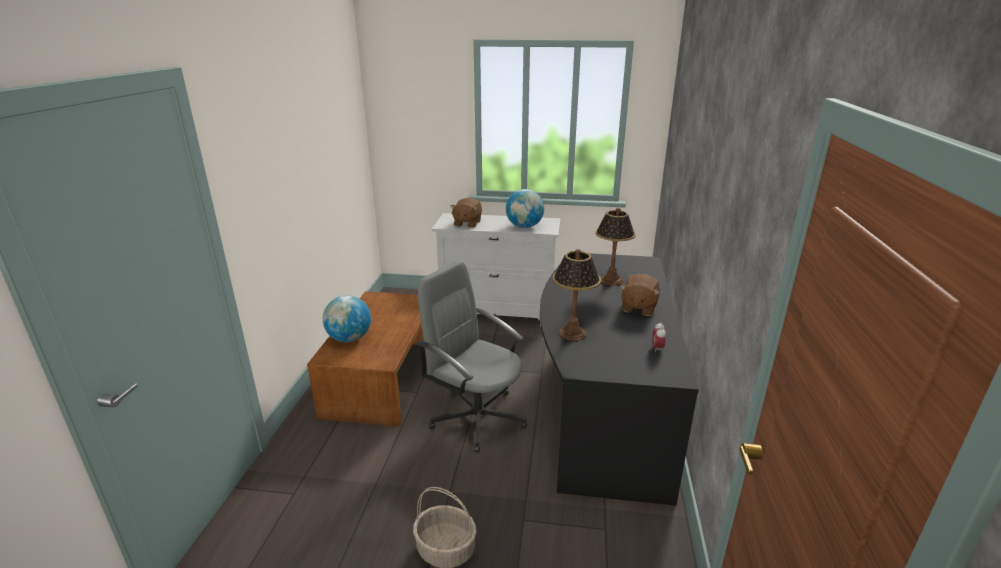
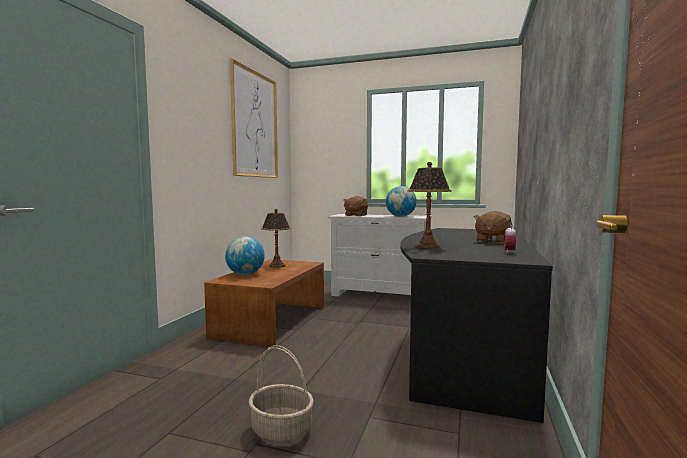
camera: 10 degrees right, 20 degrees down
grey office chair [416,261,528,453] -> none
table lamp [595,208,636,286] -> table lamp moved to [261,209,291,268]
none -> picture [230,59,278,178]

